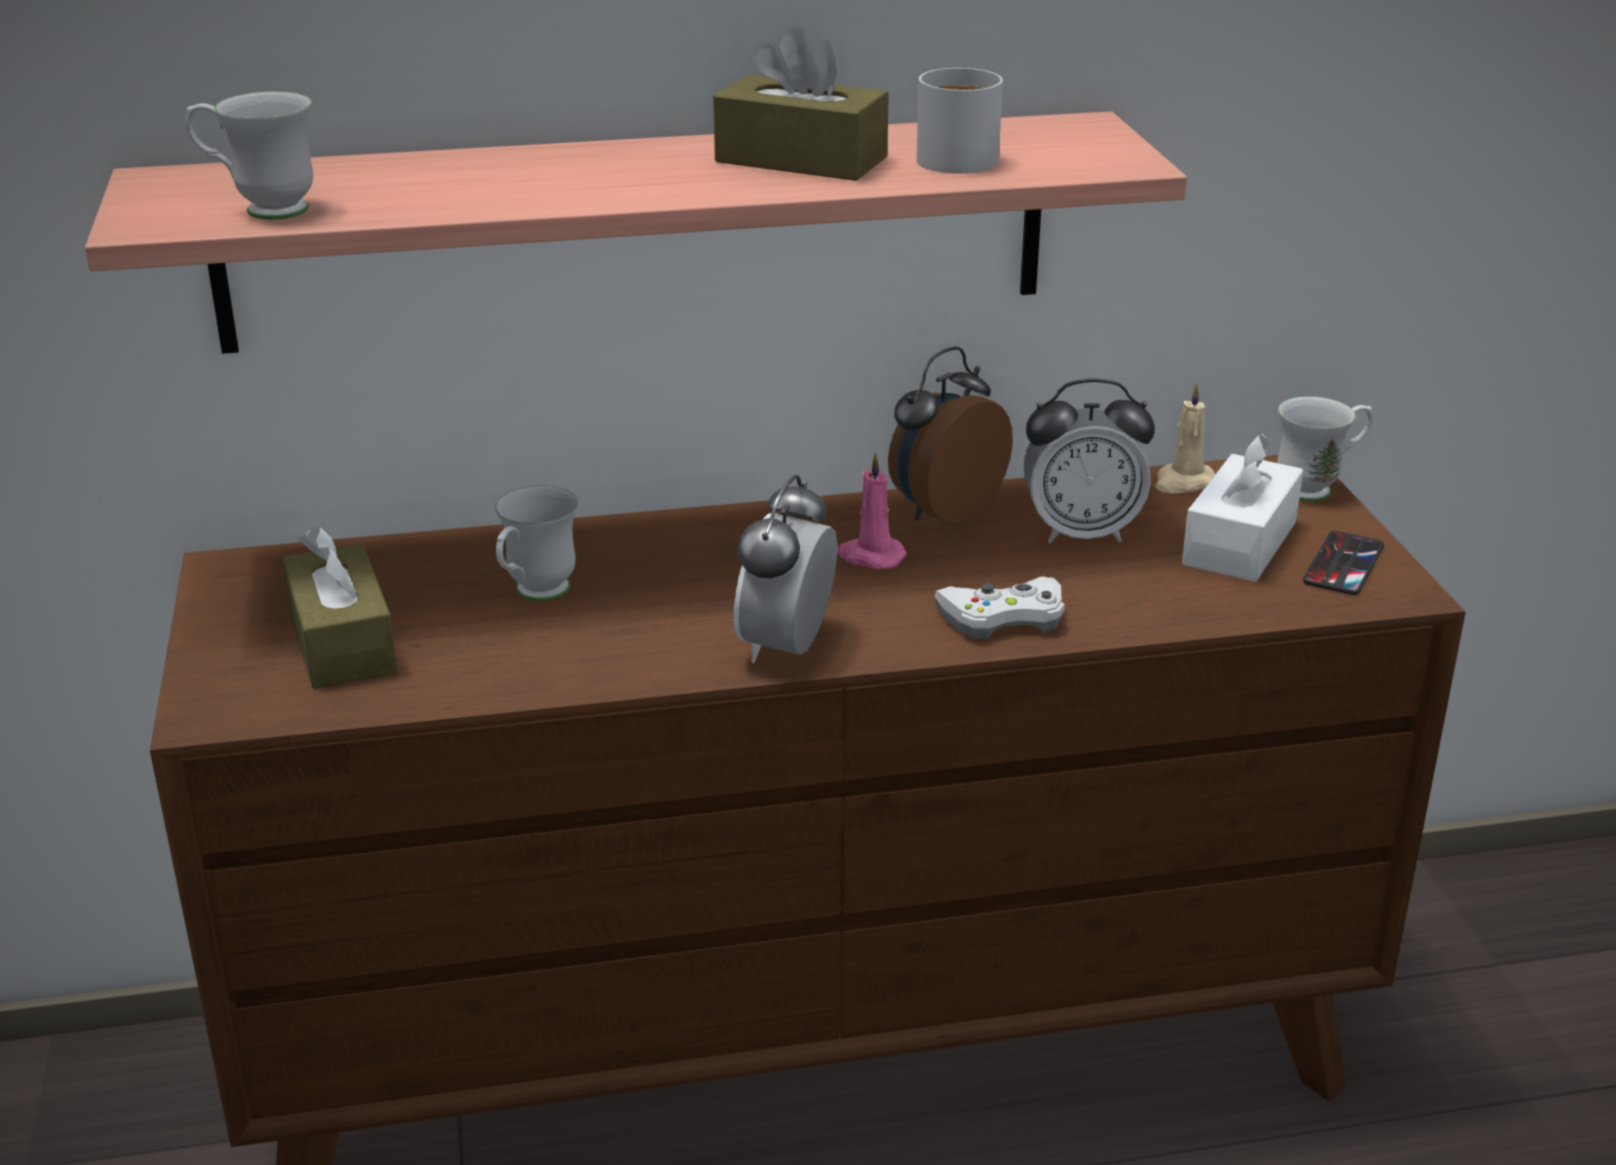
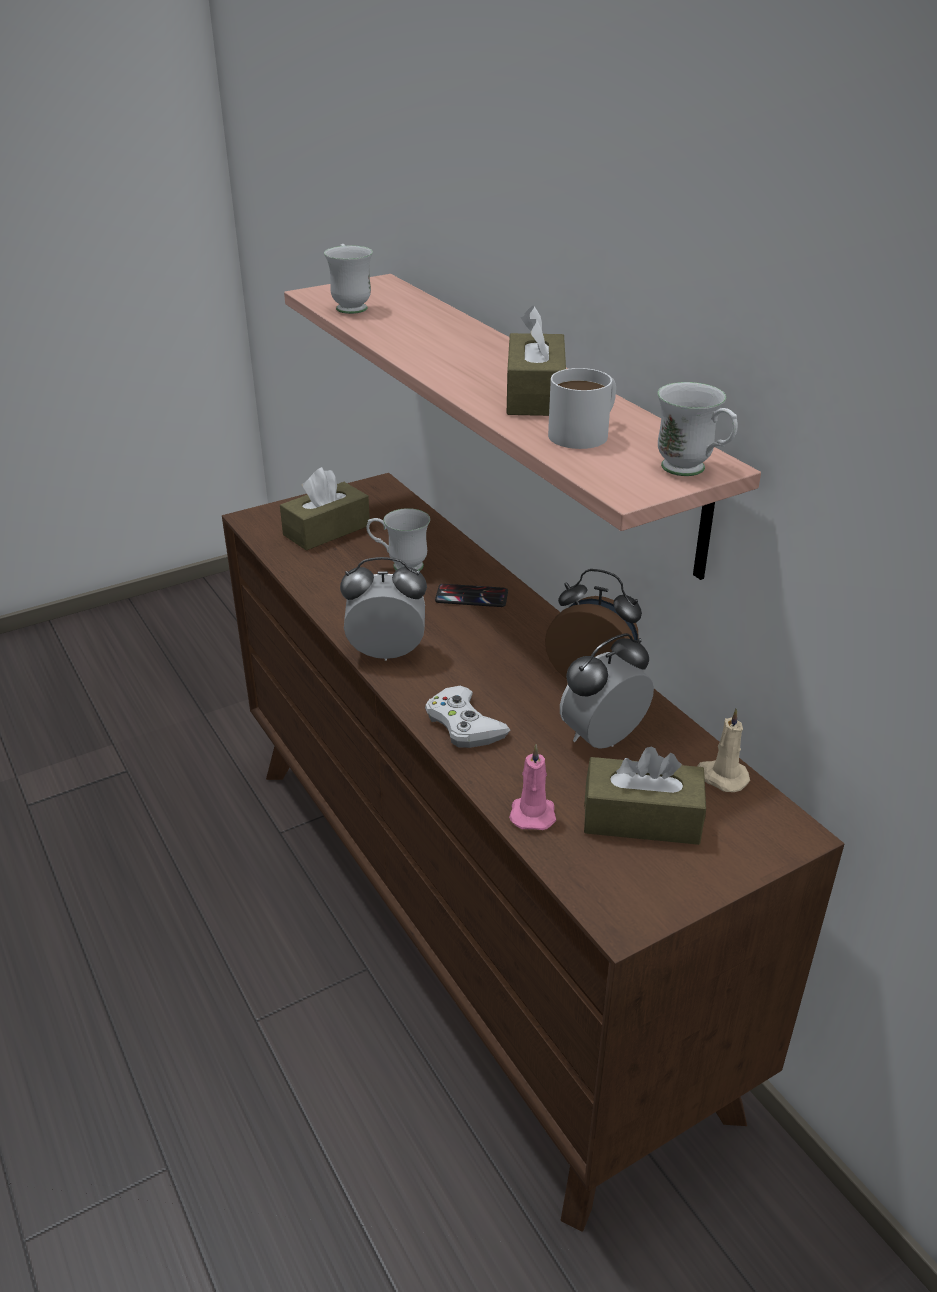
camera: 70 degrees right, 5 degrees up
pink candle [837,452,907,569] -> pink candle moved to [509,745,556,830]
alarm clock [1023,378,1155,543] -> alarm clock turned 75 degrees clockwise [560,633,654,749]
white tissue box [1182,433,1303,582] -> brown tissue box [584,746,706,845]
white mug [1277,396,1373,501] -> white mug moved to [657,382,738,476]
phone [1303,531,1384,595] -> phone moved to [435,584,508,607]

